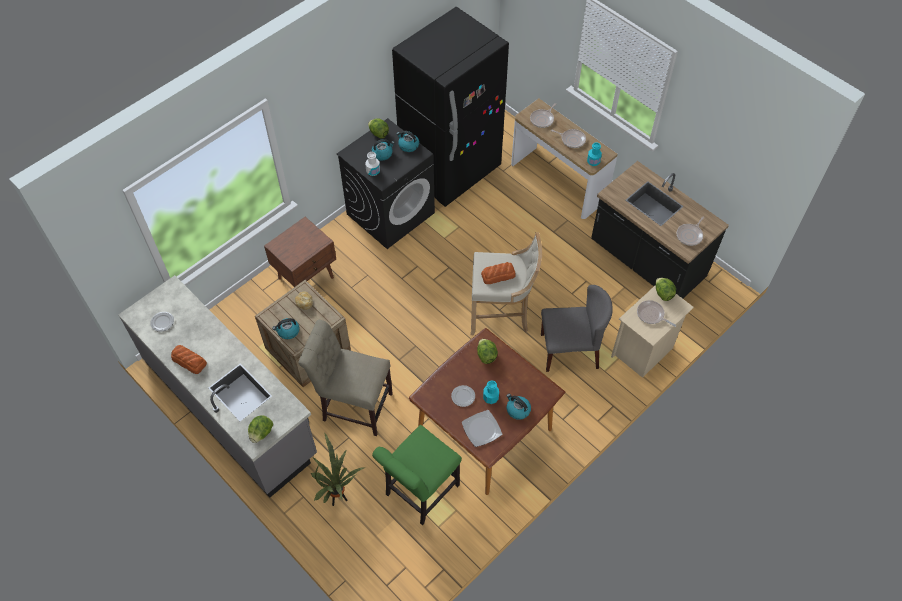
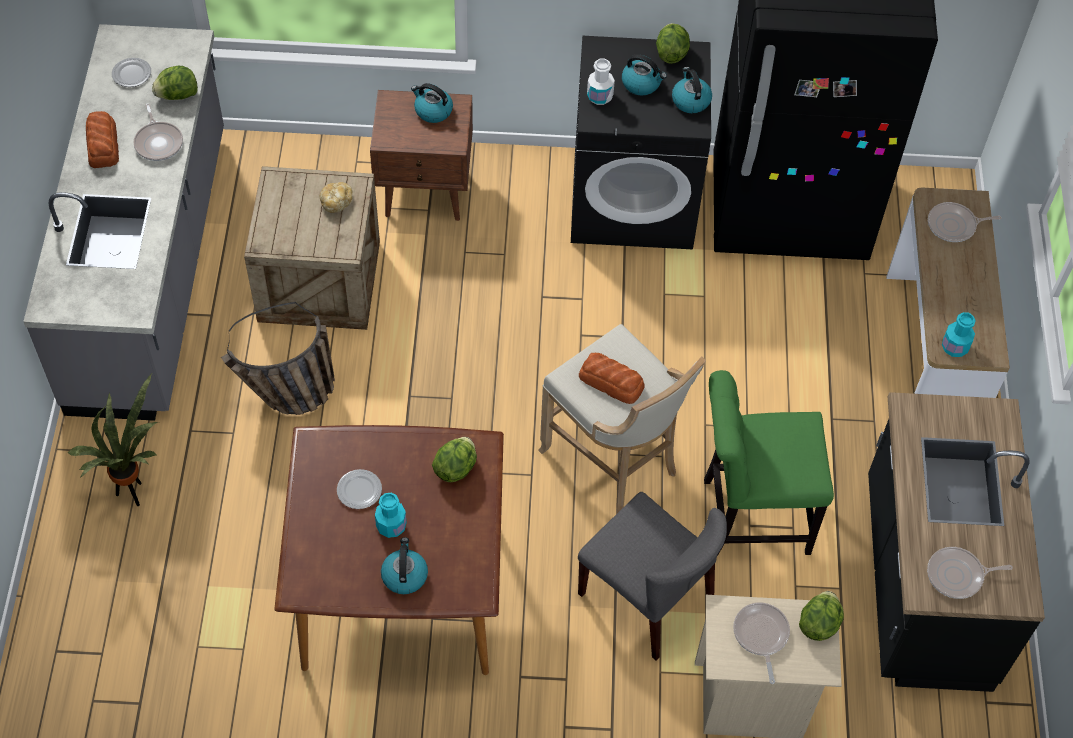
camera: 45 degrees right, 0 degrees up
lettuce [248,415,273,443] -> lettuce moved to [152,66,198,100]
kettle [272,318,300,339] -> kettle moved to [411,83,453,123]
beige chair [299,320,393,436] -> basket [221,302,335,415]
green chair [372,425,462,525] -> green chair moved to [704,370,834,556]
plate [462,410,502,447] -> none
frying pan [551,129,586,148] -> frying pan moved to [133,103,183,161]

